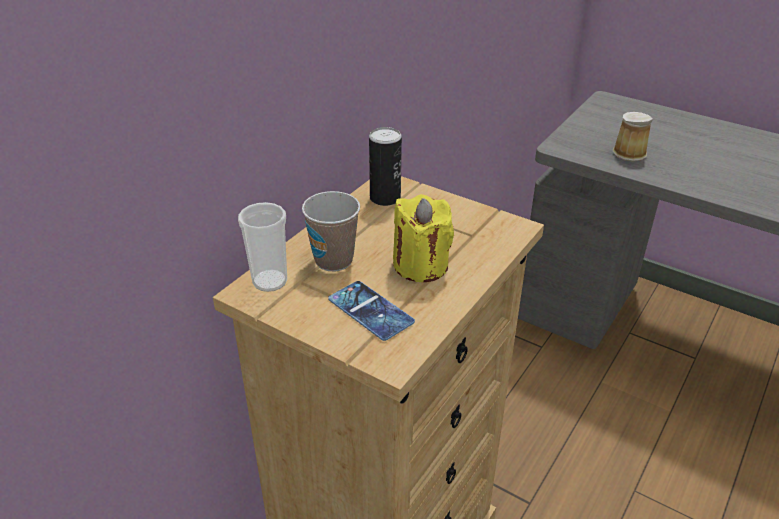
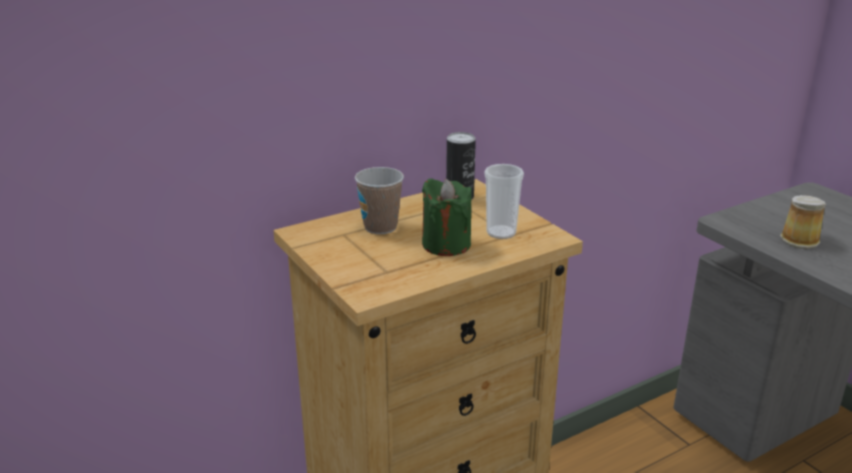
camera: 25 degrees right, 10 degrees down
cup [238,202,287,292] -> cup moved to [484,164,524,239]
phone [328,281,415,341] -> none
yellow candle [393,194,454,282] -> green candle [422,179,472,256]

